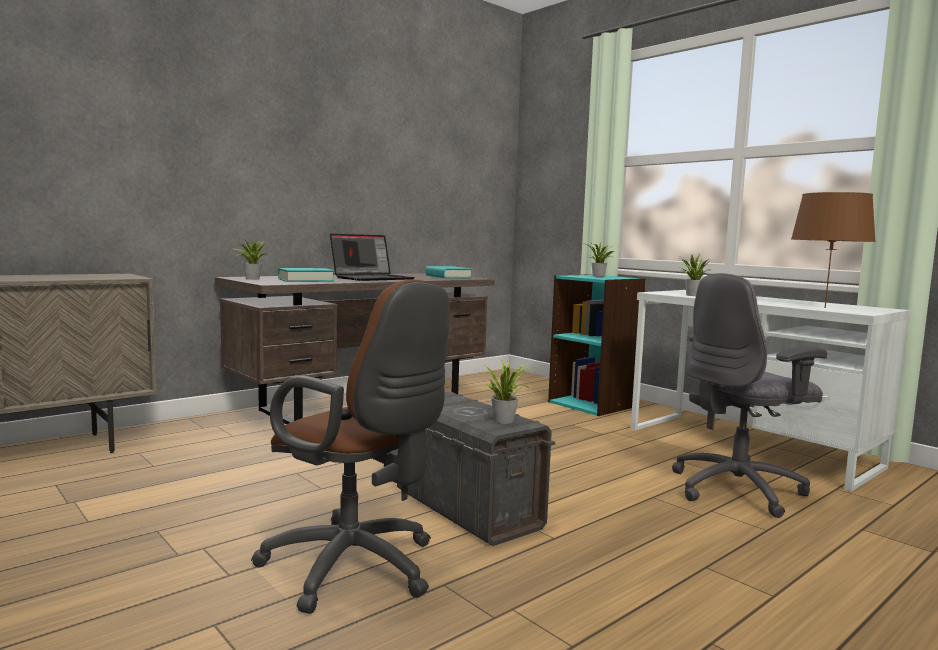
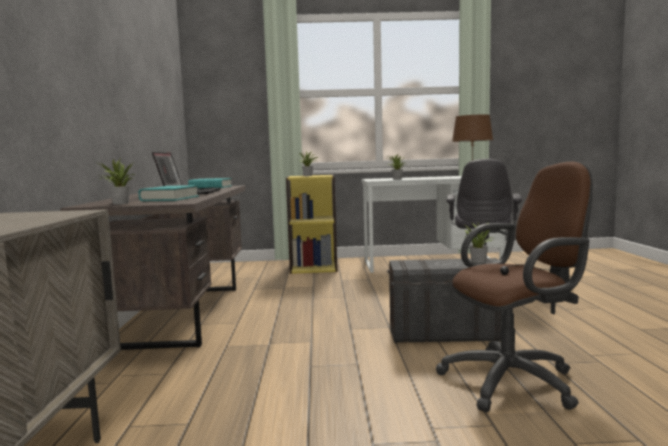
camera: 50 degrees left, 0 degrees up
turquoise bookcase [548,274,646,416] -> yellow bookcase [286,175,337,274]

